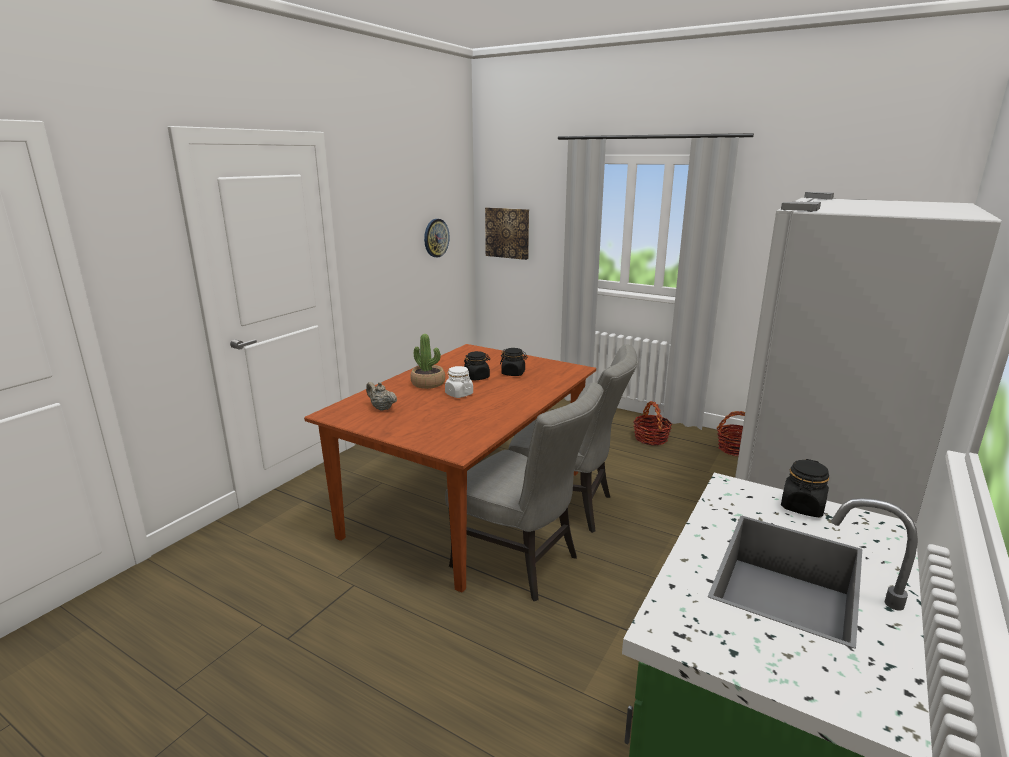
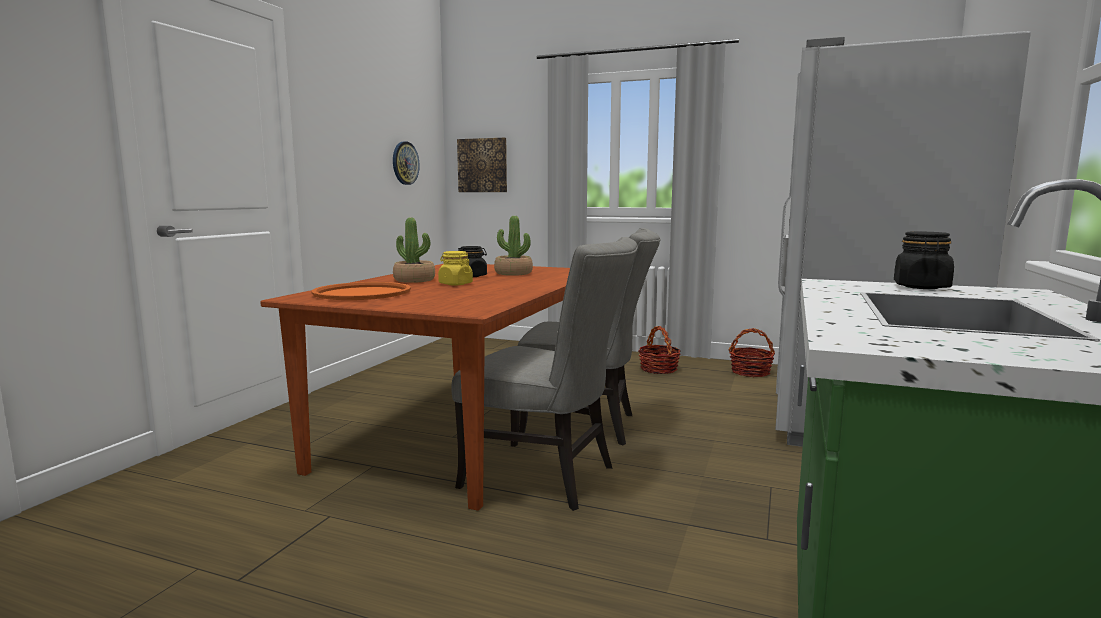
camera: 10 degrees left, 10 degrees down
beige teapot [366,382,397,411] -> orange tray [311,282,411,300]
white jar [445,366,473,398] -> yellow jar [438,251,473,285]
black jar [500,348,528,376] -> potted plant [494,216,533,276]

